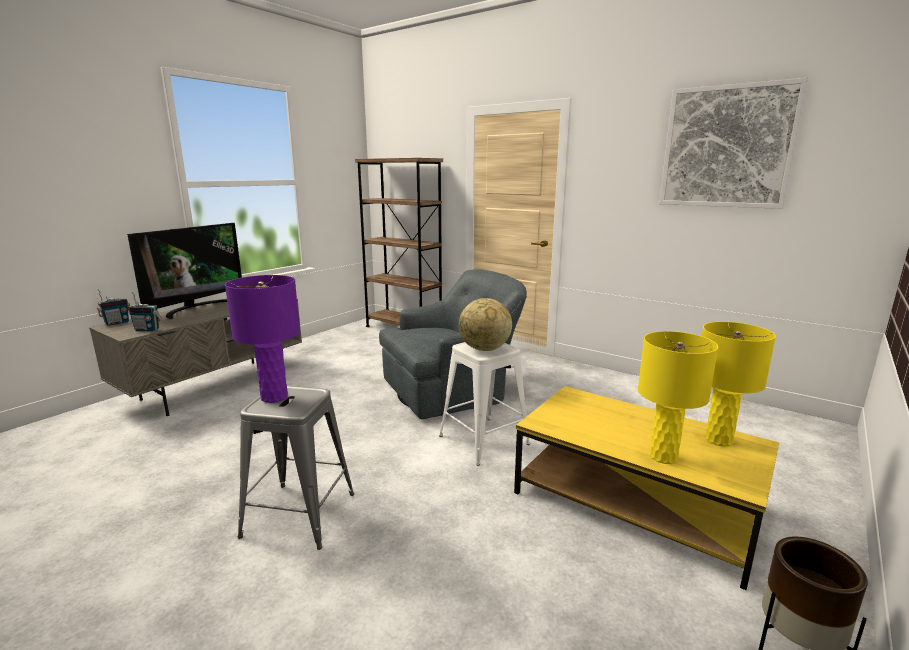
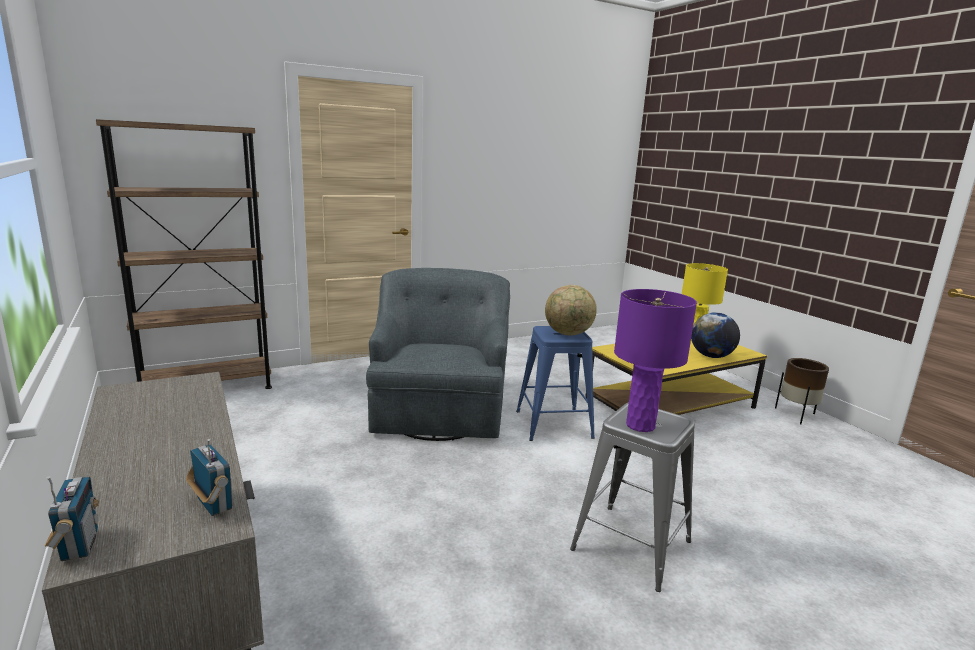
camera: 65 degrees left, 0 degrees up
television [127,223,242,319] -> none
radio [128,292,162,332] -> radio turned 75 degrees counterclockwise [186,439,233,516]
white stool [439,342,530,466] -> blue stool [516,326,595,441]
yellow table lamp [638,331,718,464] -> globe [691,312,740,358]
picture [659,78,808,209] -> none

